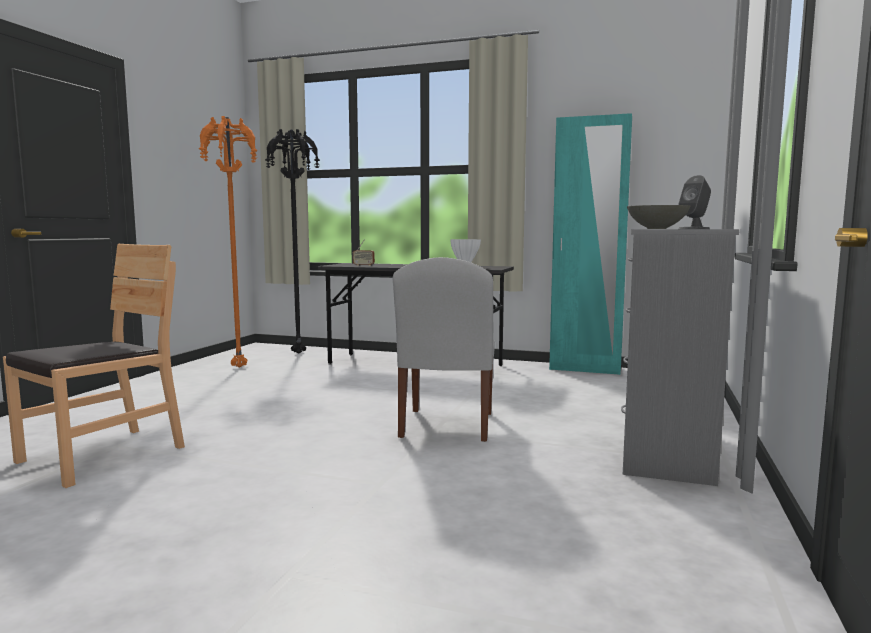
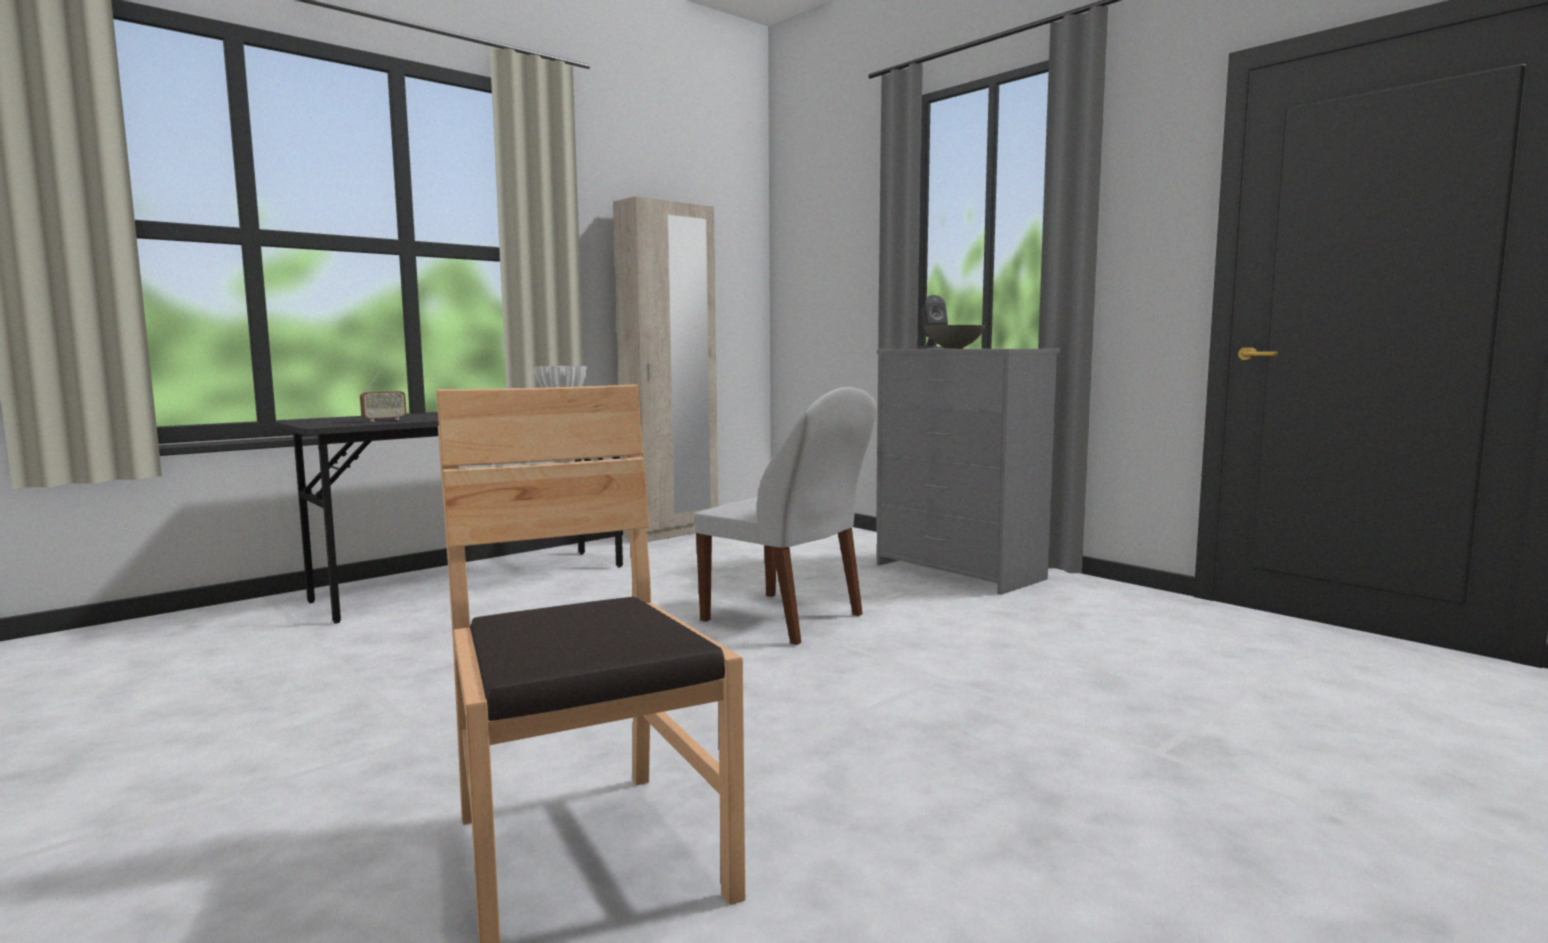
camera: 60 degrees left, 0 degrees up
orange floor lamp [199,116,258,368] -> none
black floor lamp [265,129,320,353] -> none
turquoise wardrobe [549,113,632,375] -> beige wardrobe [613,196,718,542]

